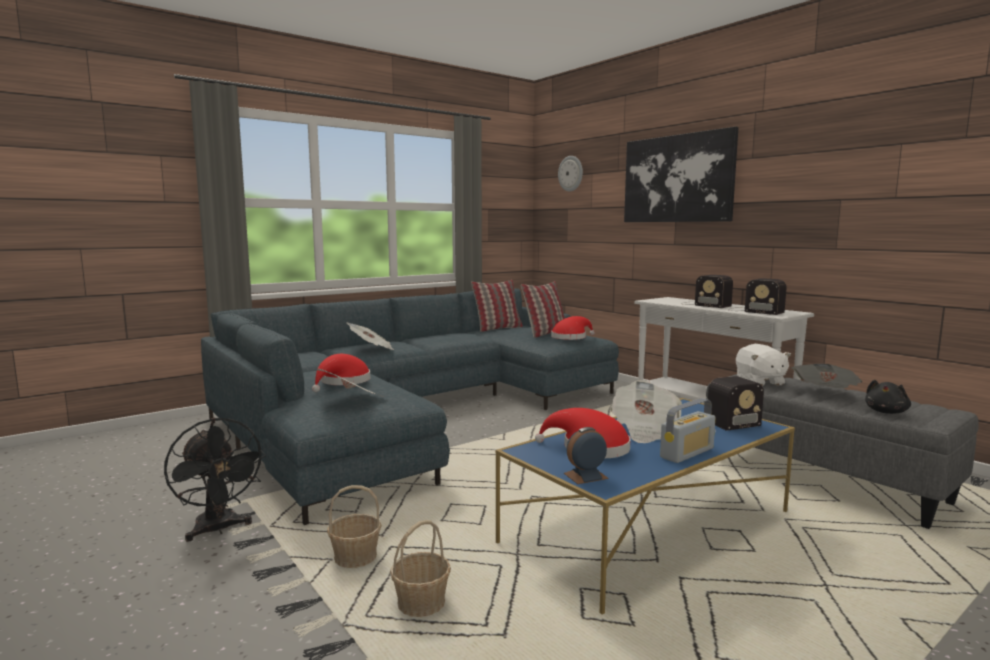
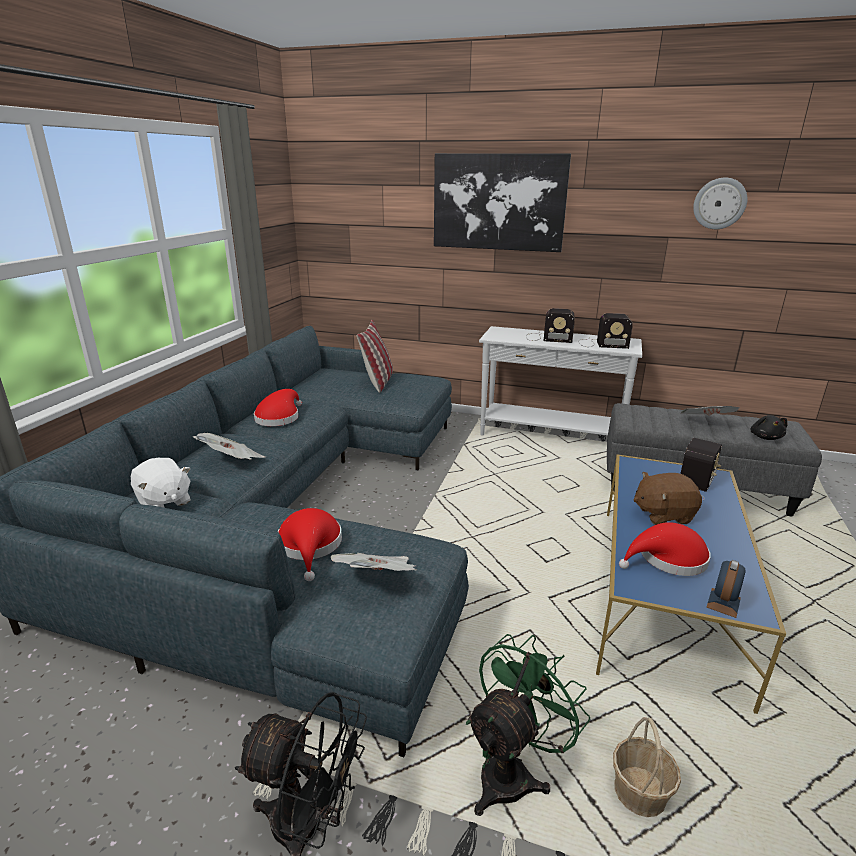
camera: 35 degrees left, 15 degrees up
basket [327,485,381,568] -> green fan [466,634,591,816]
pillow [471,280,523,332] -> none
red hat [551,316,595,340] -> red hat moved to [254,389,302,426]
wall clock [558,156,583,192] -> wall clock moved to [693,177,747,229]
newspaper [610,380,682,443] -> brown plush toy [633,472,702,525]
radio [660,398,715,463] -> none
white plush toy [736,344,791,386] -> white plush toy moved to [131,458,191,508]

